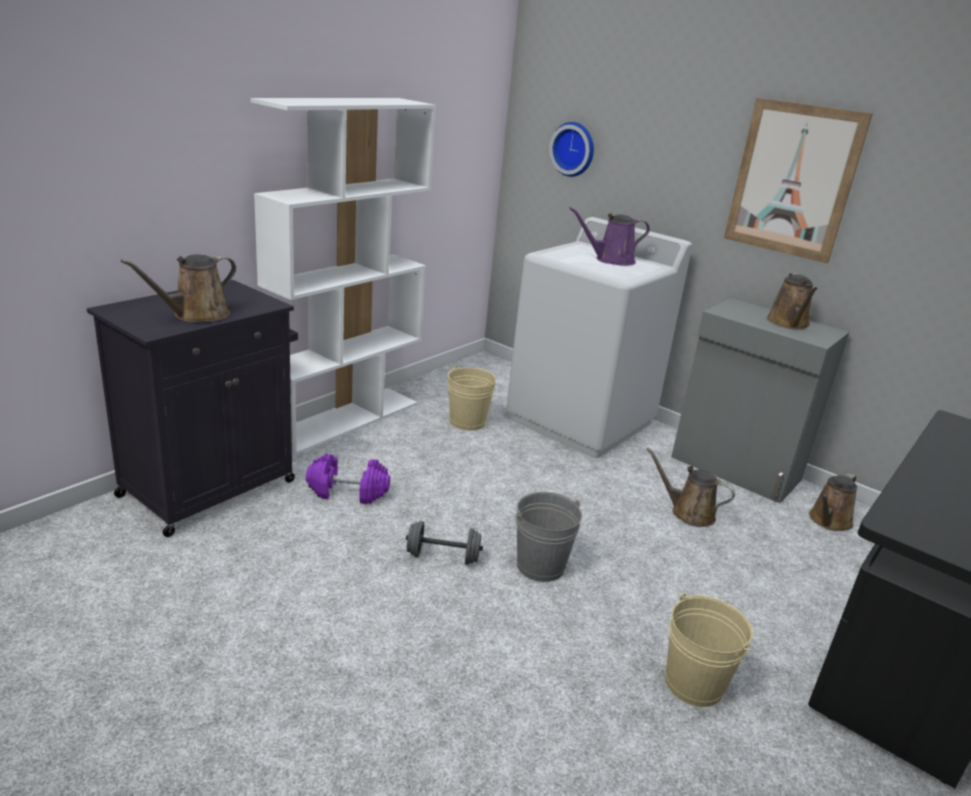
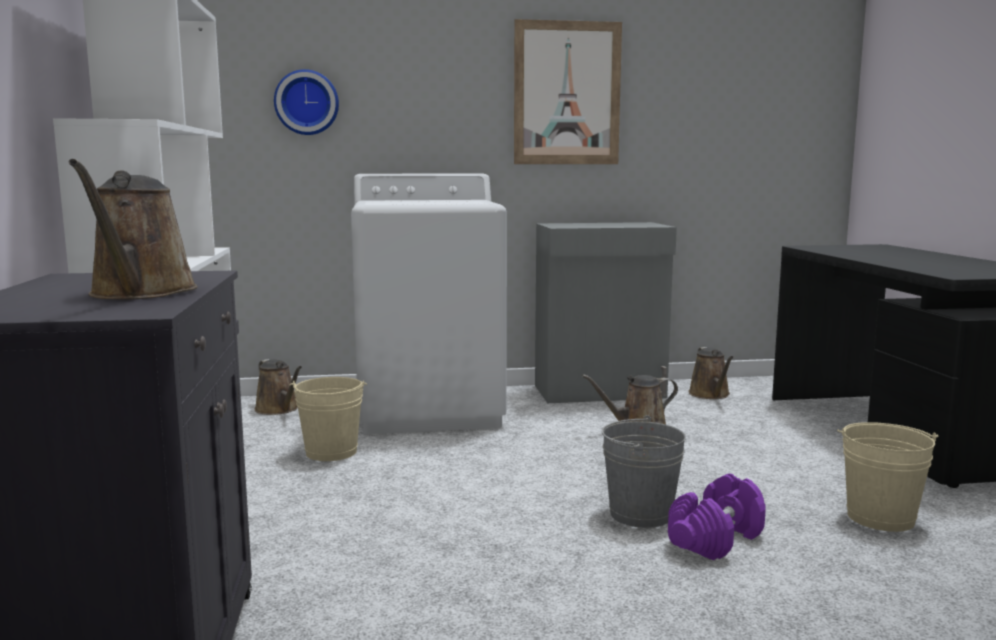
camera: 45 degrees left, 15 degrees down
purple dumbbell [306,454,390,504] -> purple dumbbell moved to [668,473,766,560]
grey dumbbell [406,521,483,565] -> none
purple watering can [569,207,650,266] -> none
brown watering can [767,273,817,330] -> brown watering can moved to [255,359,302,415]

